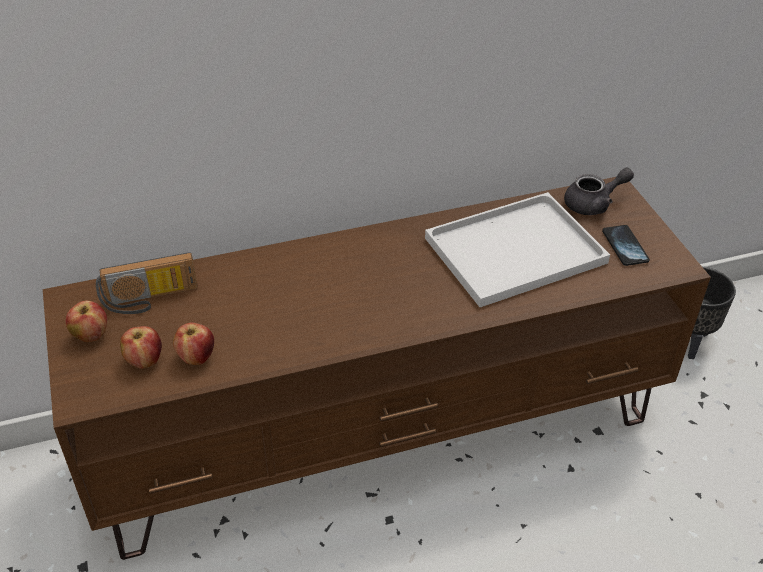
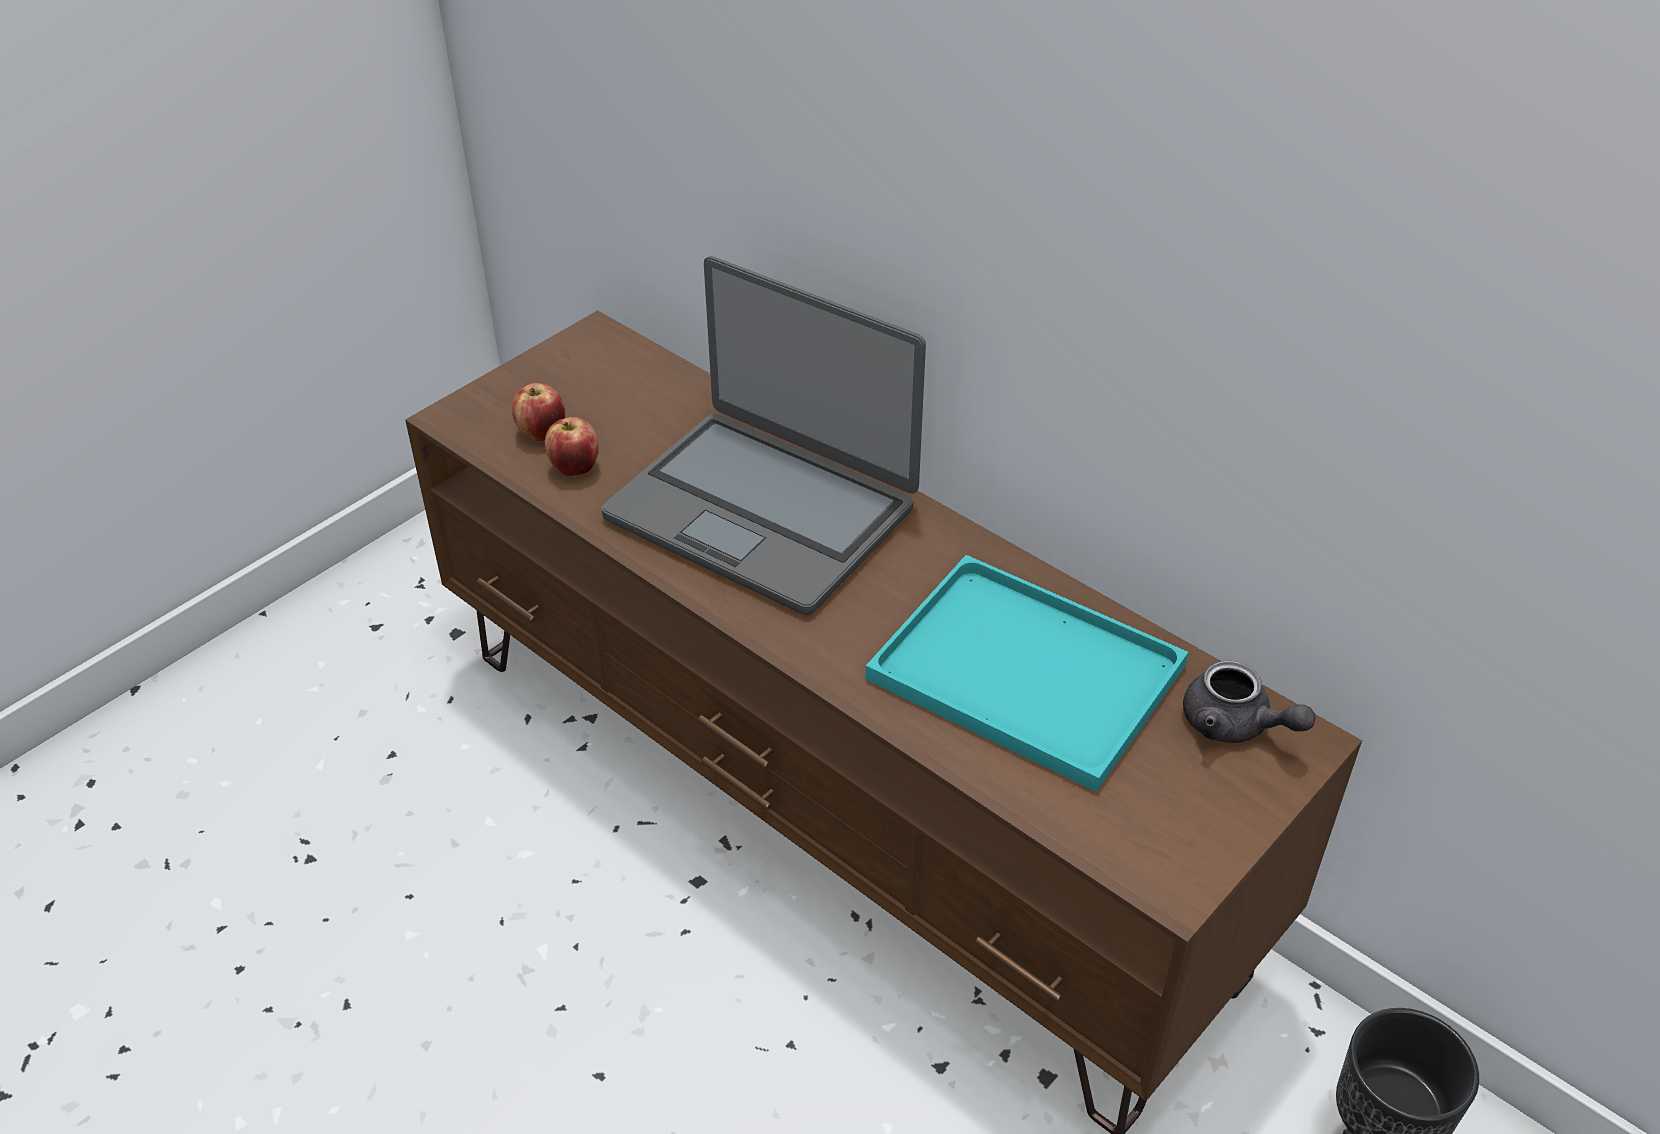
camera: 60 degrees right, 0 degrees up
apple [66,300,107,342] -> none
radio [96,252,198,314] -> none
white tray [425,192,610,307] -> turquoise tray [866,555,1189,792]
phone [602,225,650,266] -> none
none -> laptop [601,256,926,615]

